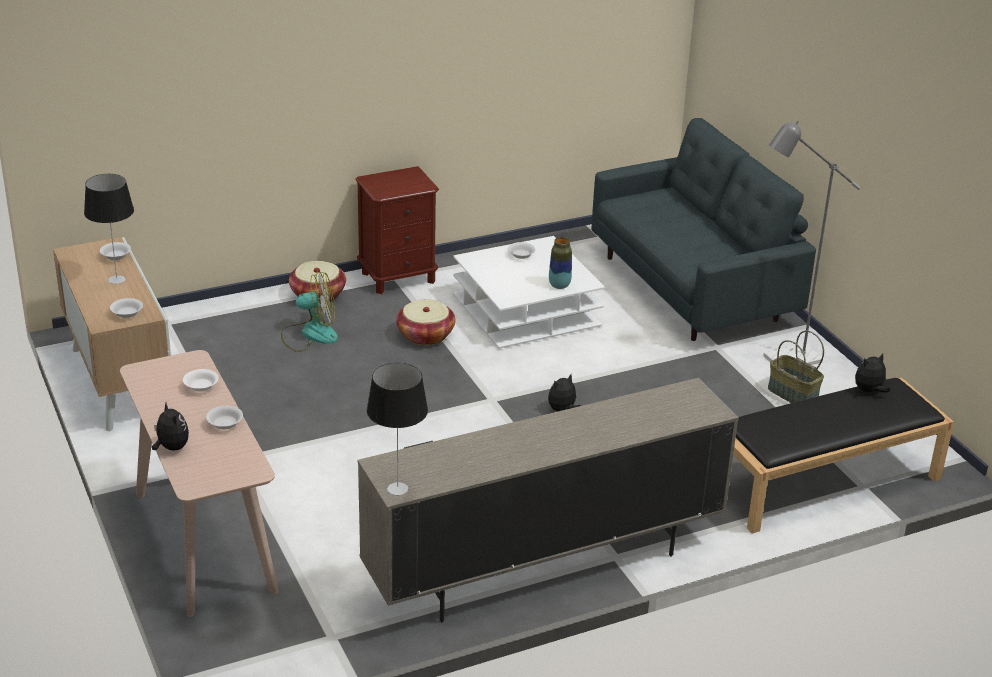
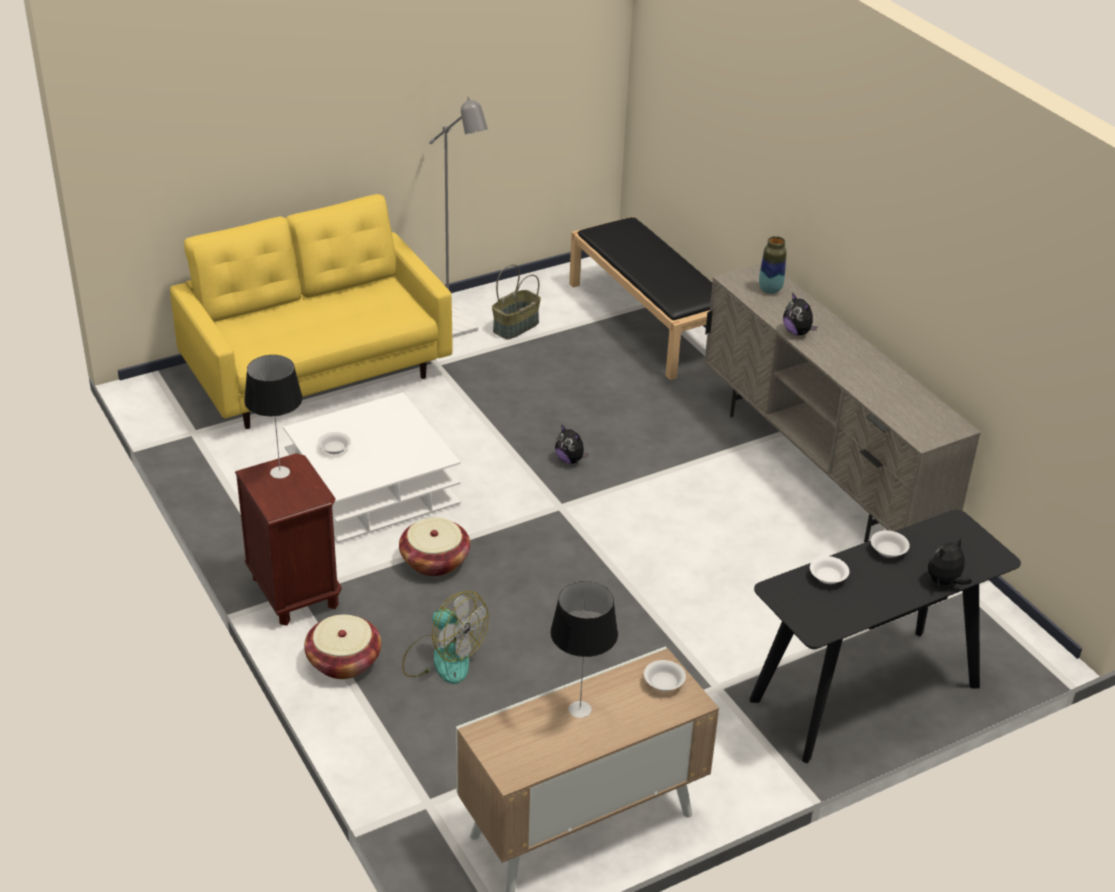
camera: 95 degrees left, 5 degrees up
white bowl [100,242,131,260] -> none
beige console table [120,350,279,617] -> black console table [750,510,1021,763]
fan [281,271,338,352] -> fan turned 135 degrees clockwise [402,591,489,684]
table lamp [367,363,428,495] -> table lamp moved to [244,355,303,478]
vase [549,237,572,289] -> vase moved to [759,236,787,294]
grey sofa [592,118,816,341] -> yellow sofa [170,194,453,429]
plush toy [855,353,890,392] -> plush toy moved to [783,292,817,335]

